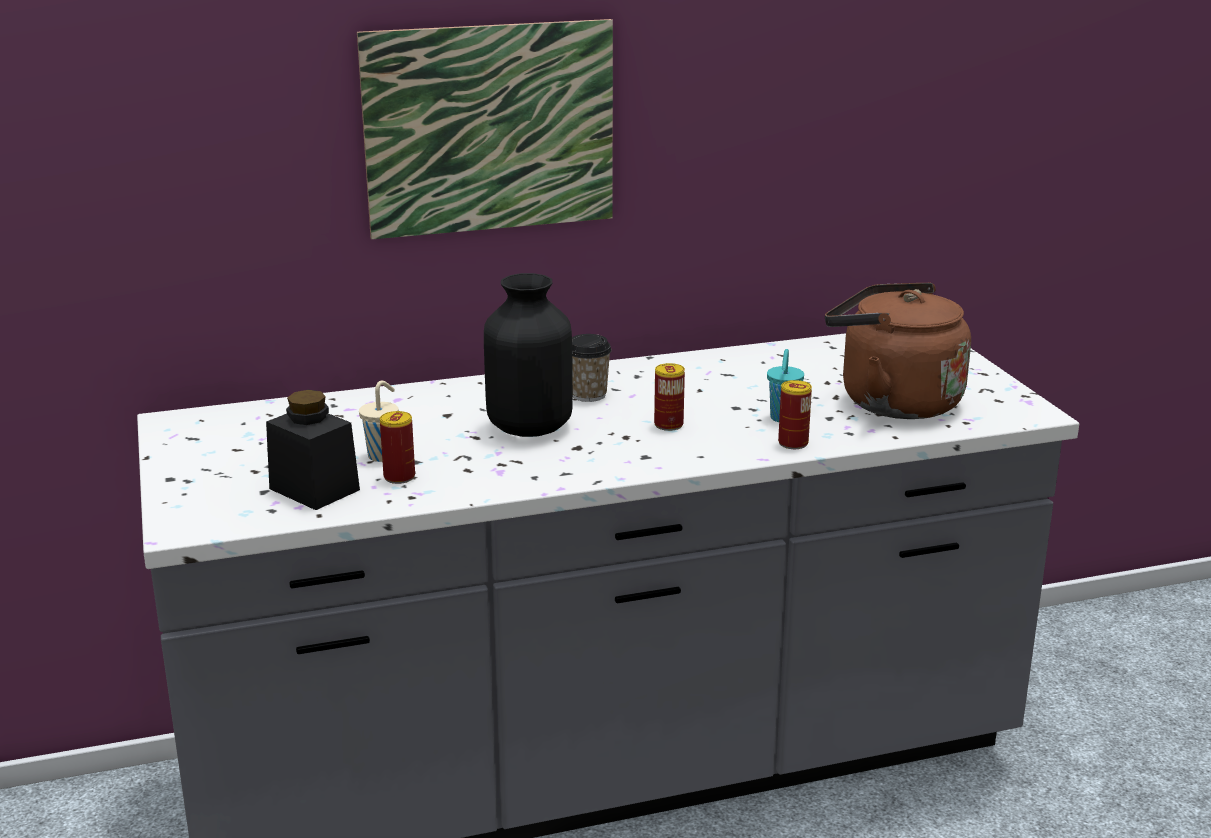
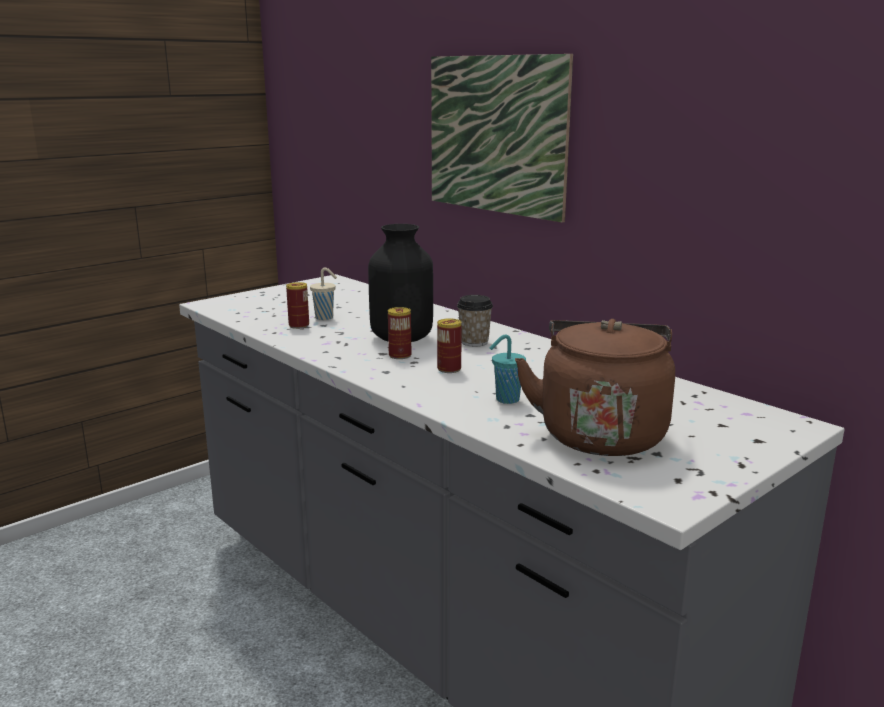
camera: 65 degrees right, 5 degrees down
black jar [266,390,360,510] -> none
can [778,380,812,449] -> can moved to [388,307,411,359]

